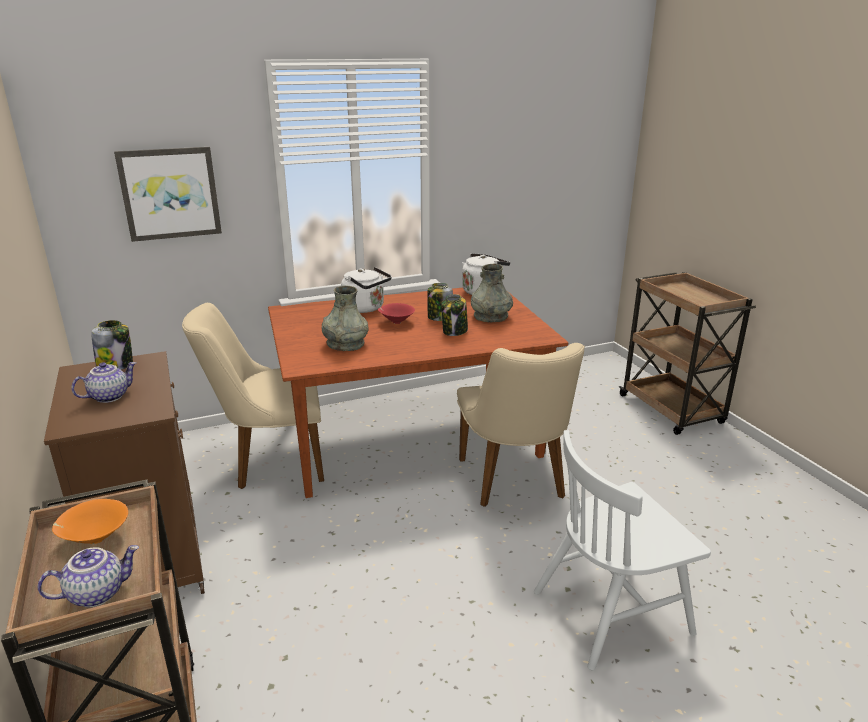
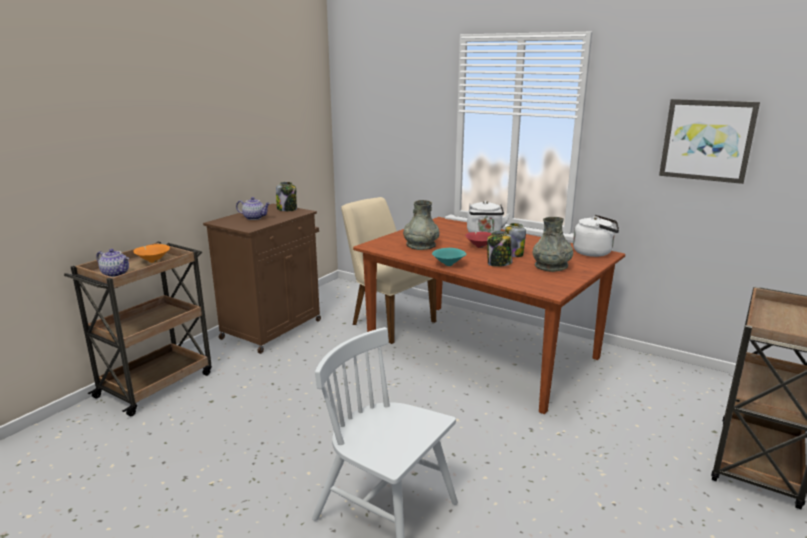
camera: 55 degrees right, 5 degrees down
picture [114,147,222,242] -> picture moved to [659,99,760,184]
beige chair [457,343,585,507] -> none
none -> turquoise bowl [432,248,466,266]

